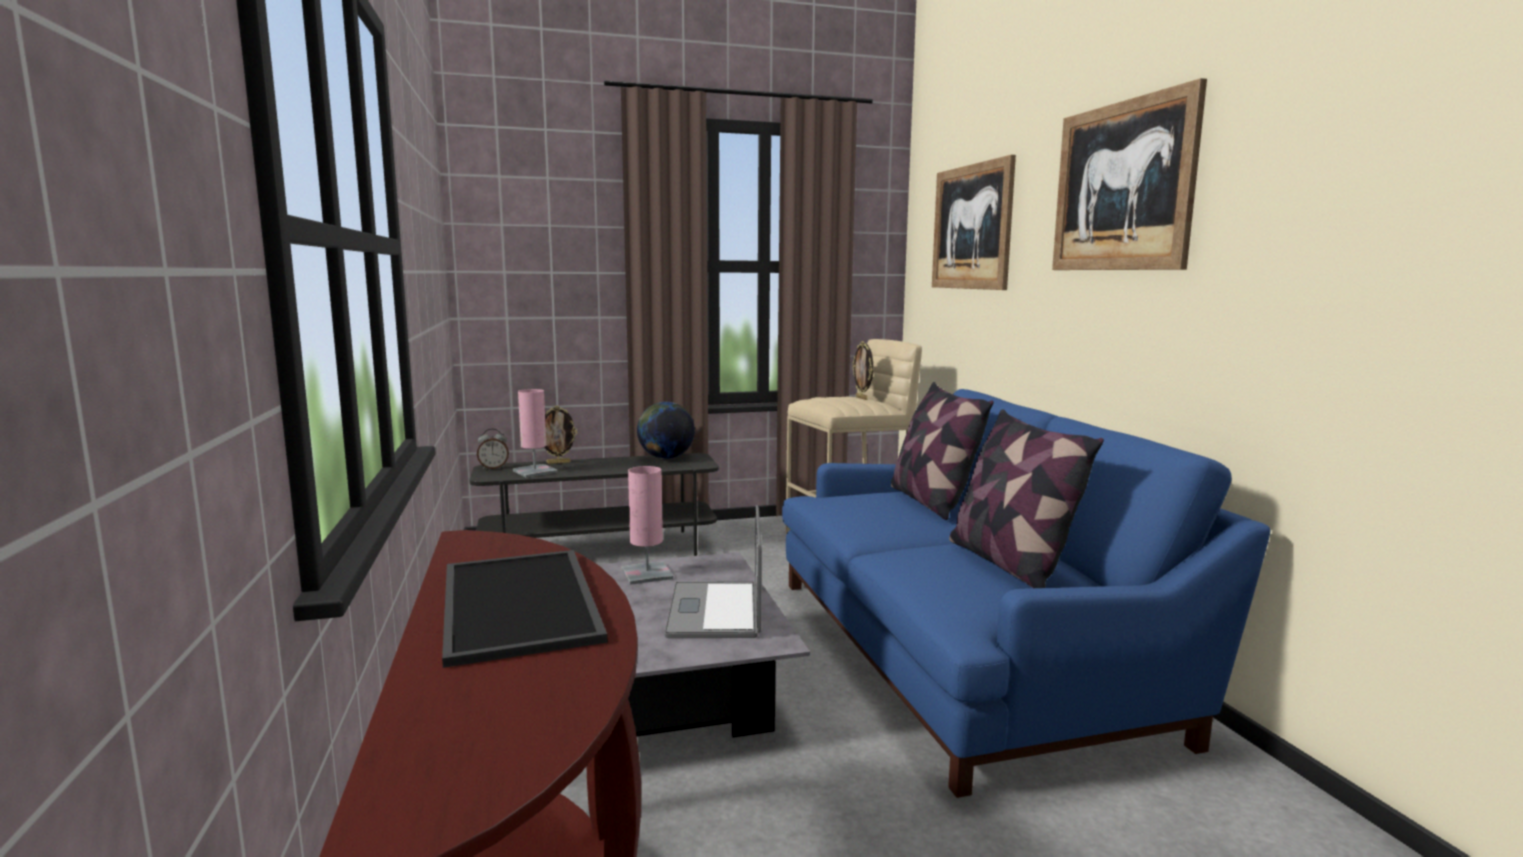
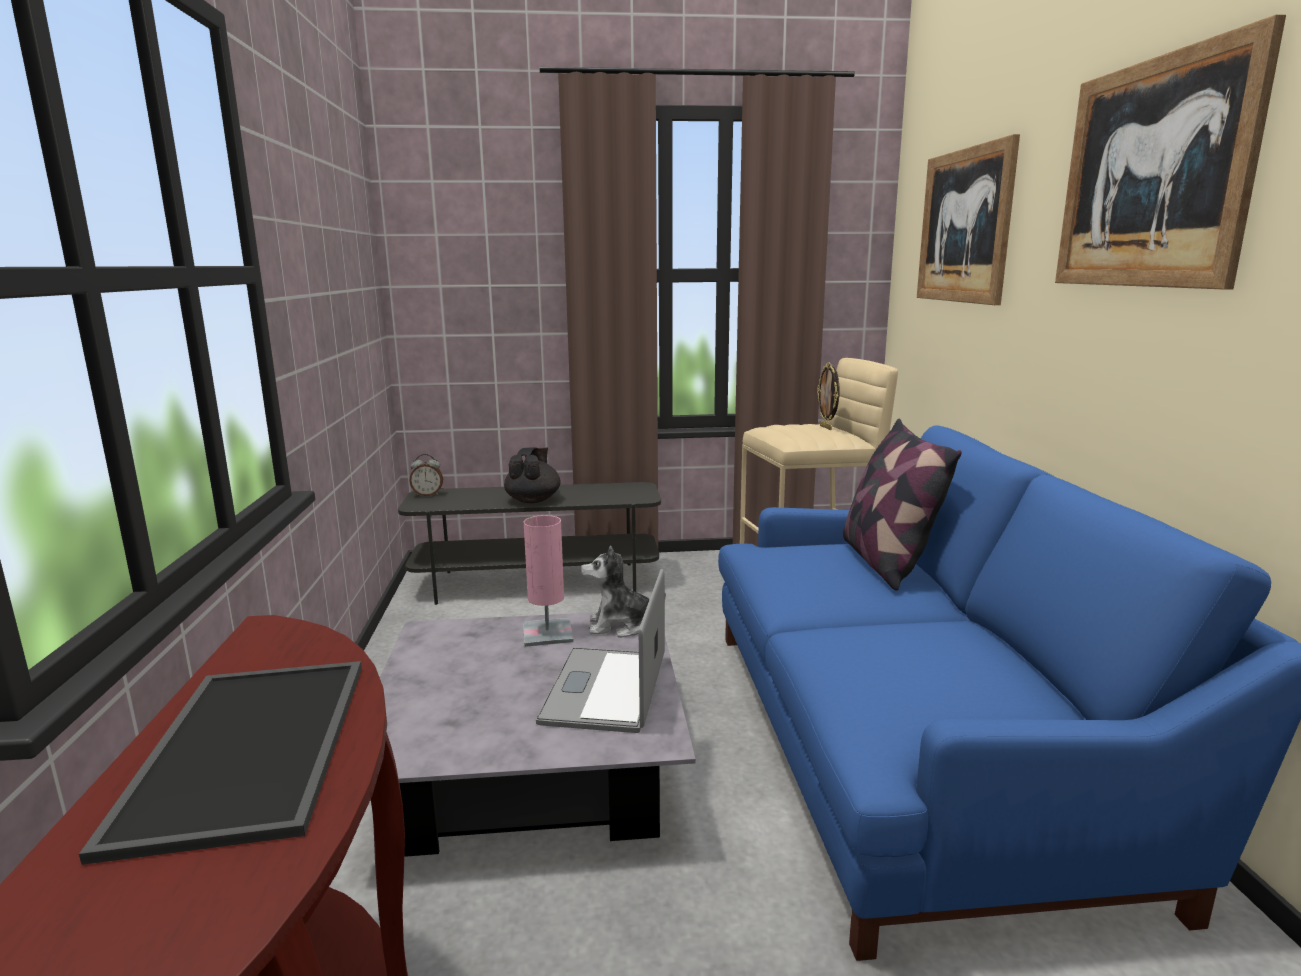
camera: 10 degrees right, 5 degrees up
pink table lamp [513,389,557,477] -> none
picture frame [544,405,577,464] -> none
globe [637,402,695,459] -> none
pillow [949,409,1104,588] -> none
none -> black teapot [504,447,561,503]
none -> plush toy [581,546,666,638]

